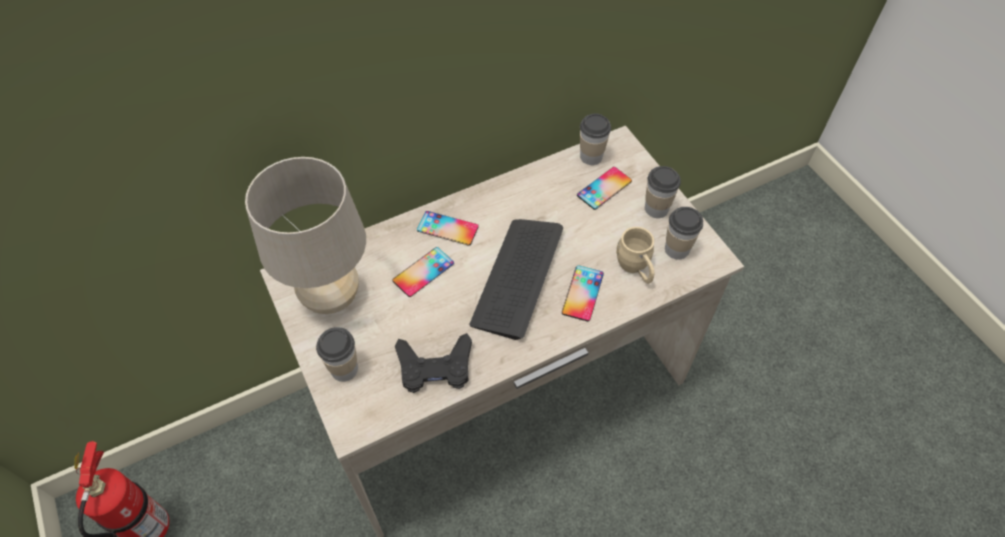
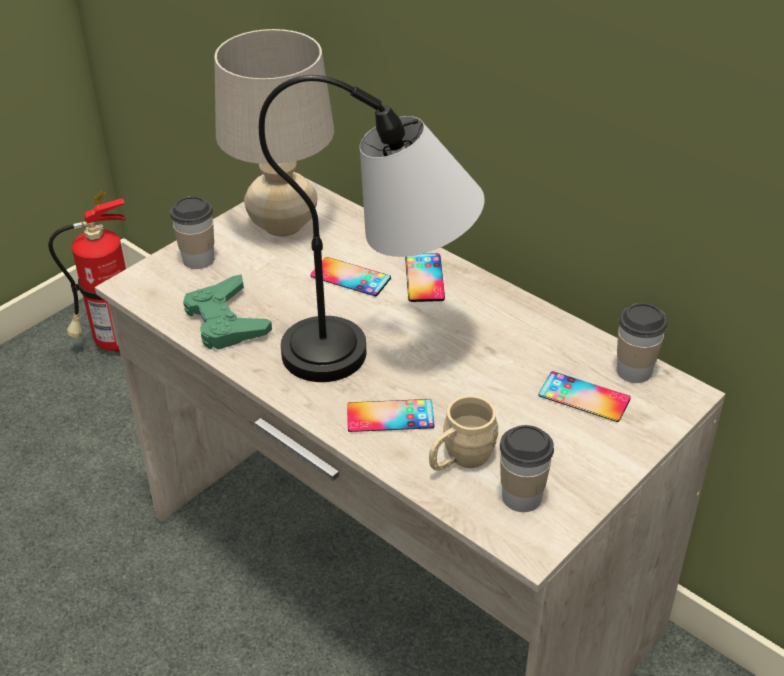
camera: 70 degrees right, 15 degrees down
black game controller [395,333,472,393] -> green game controller [183,274,272,350]
keyboard [470,219,563,340] -> table lamp [259,75,485,382]
cup [645,166,681,218] -> none

